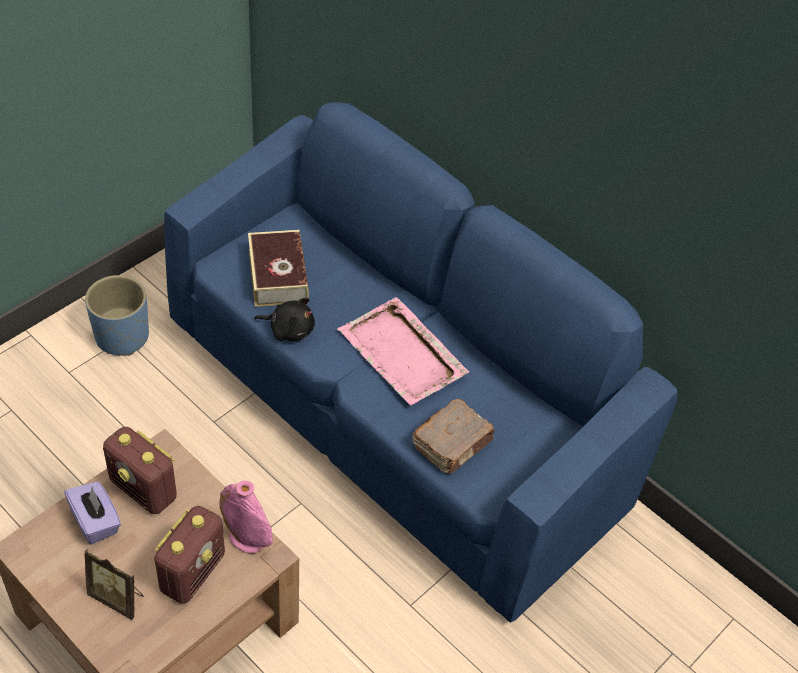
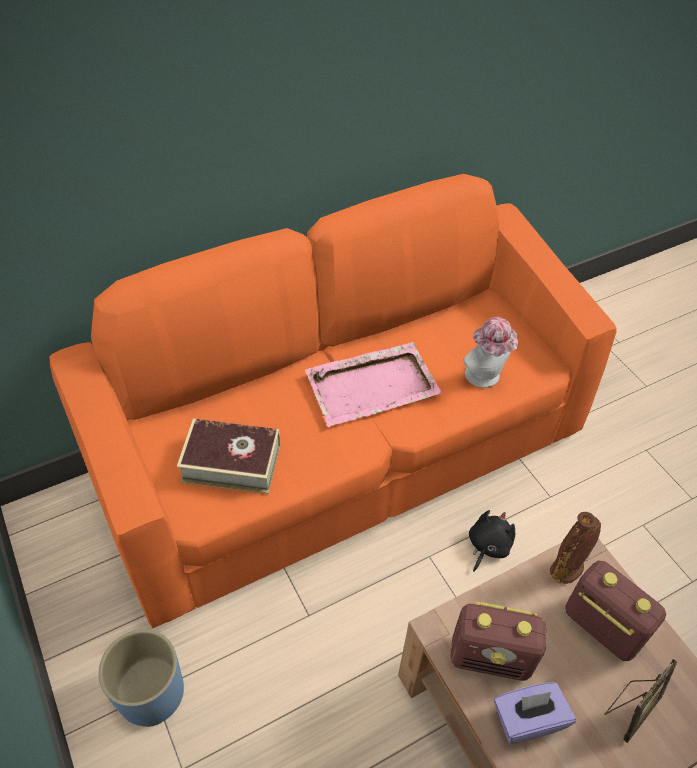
camera: 70 degrees left, 0 degrees up
radio [103,427,177,514] -> radio turned 45 degrees clockwise [450,602,546,681]
blue sofa [164,102,677,623] -> orange sofa [49,174,616,628]
pink vase [219,481,273,554] -> brown vase [550,512,601,584]
black plush toy [254,298,315,341] -> black plush toy moved to [469,510,515,572]
brown book [412,399,495,474] -> hat [463,317,518,388]

